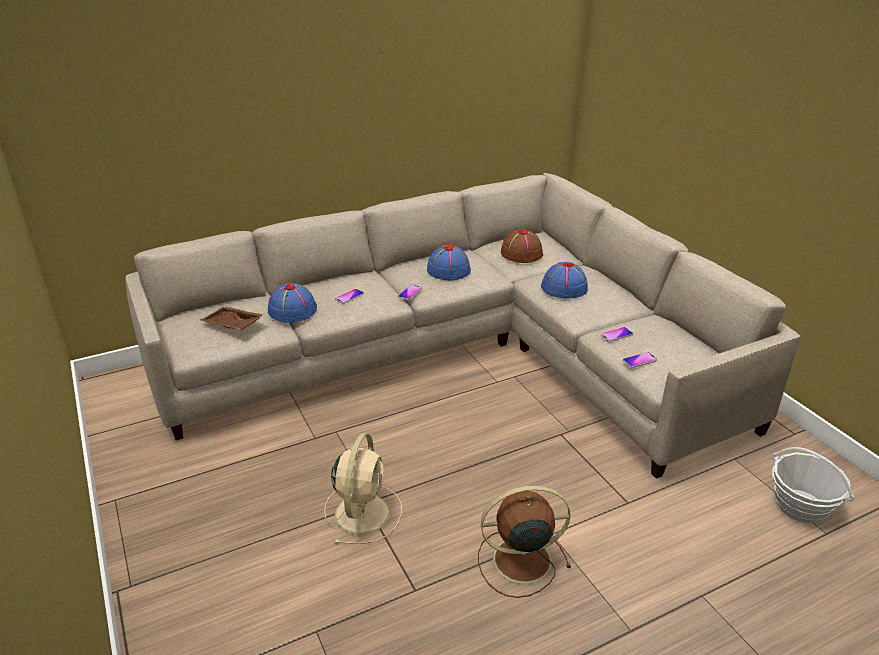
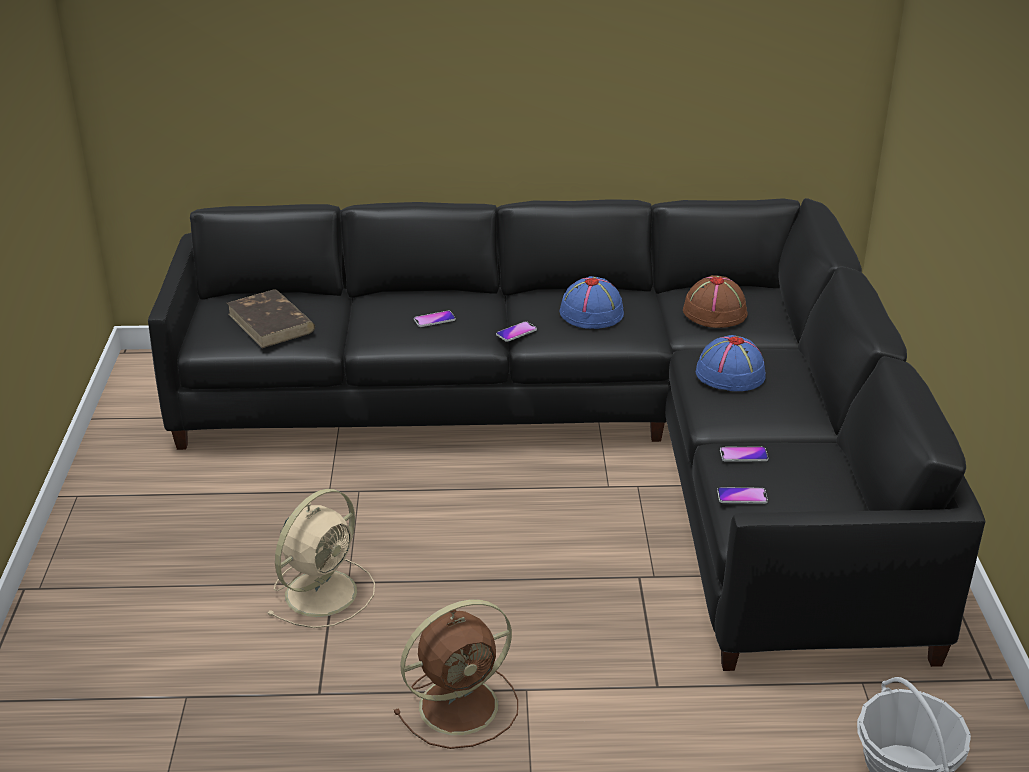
camera: 25 degrees right, 0 degrees up
beige sofa [126,173,801,479] -> black sofa [148,198,986,671]
brown tray [200,306,263,330] -> brown book [227,289,315,348]
blue hat [268,283,317,323] -> none
brown fan [478,485,571,598] -> brown fan turned 135 degrees clockwise [394,599,518,749]

